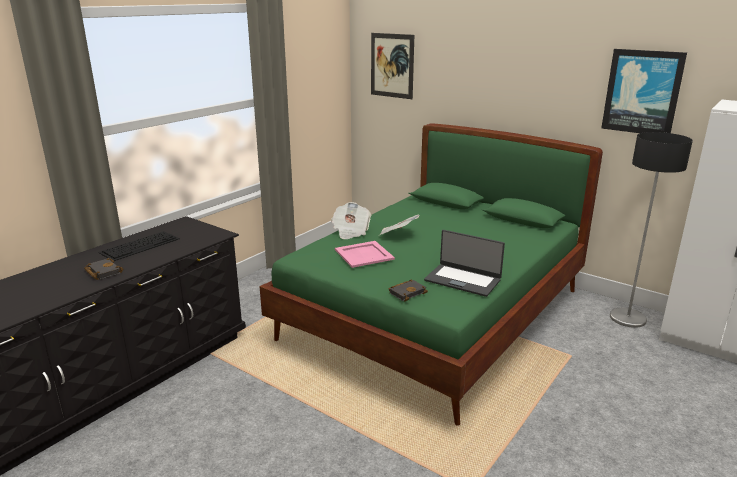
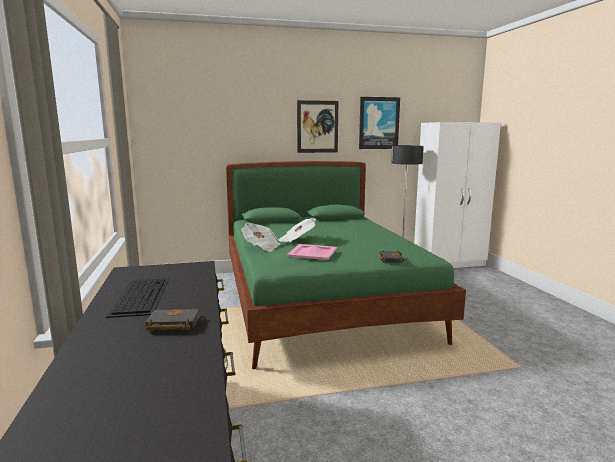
camera: 50 degrees left, 10 degrees down
picture [371,33,414,99] -> picture moved to [297,100,339,153]
laptop [424,230,505,297] -> none

